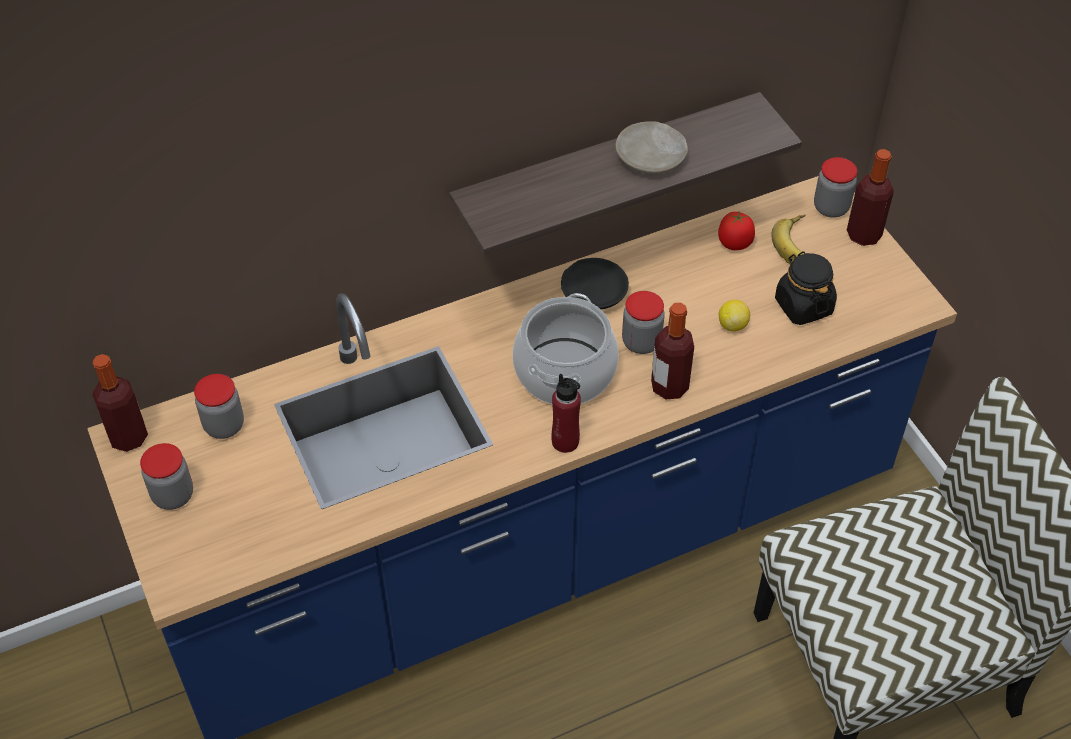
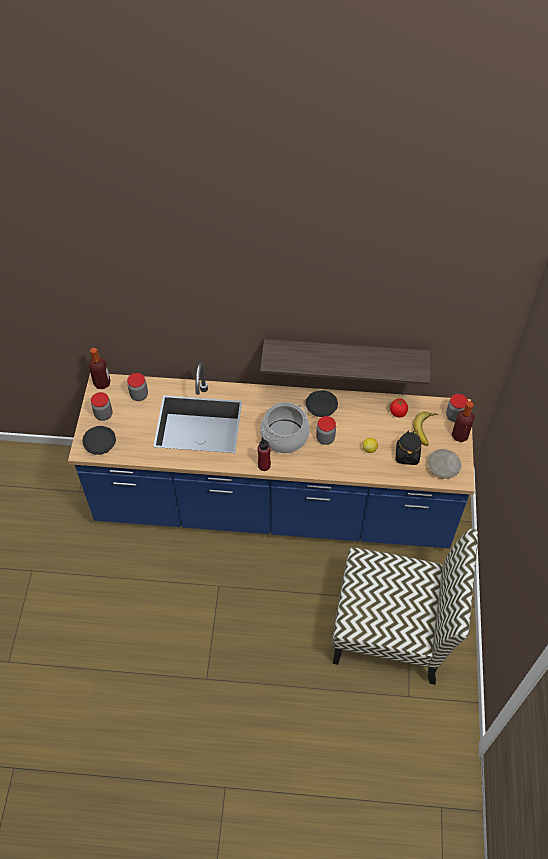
camera: 30 degrees right, 5 degrees up
beige plate [615,121,688,174] -> beige plate moved to [427,449,462,479]
bottle [651,302,694,399] -> none
none -> black plate [82,426,116,455]

